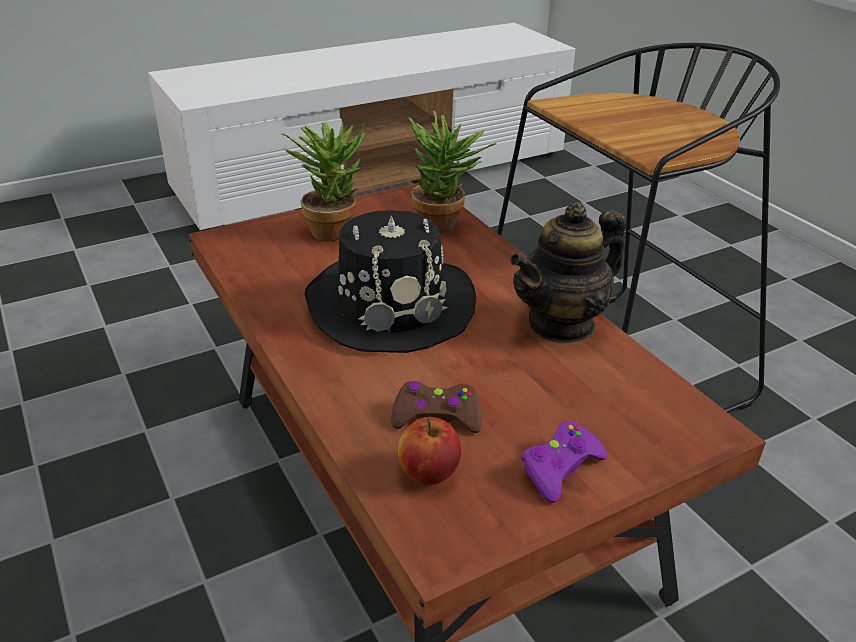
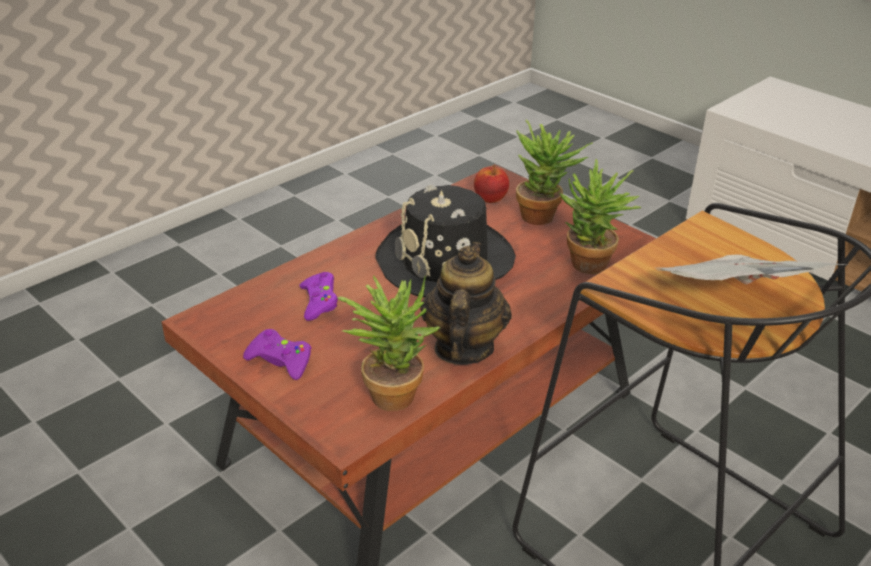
camera: 75 degrees right, 0 degrees up
brown game controller [391,381,482,433] -> purple game controller [299,272,338,321]
apple [398,417,461,485] -> apple moved to [474,165,509,203]
teapot [510,202,626,344] -> teapot turned 60 degrees clockwise [420,242,512,365]
none -> potted plant [337,275,440,411]
none -> newspaper [656,254,846,285]

